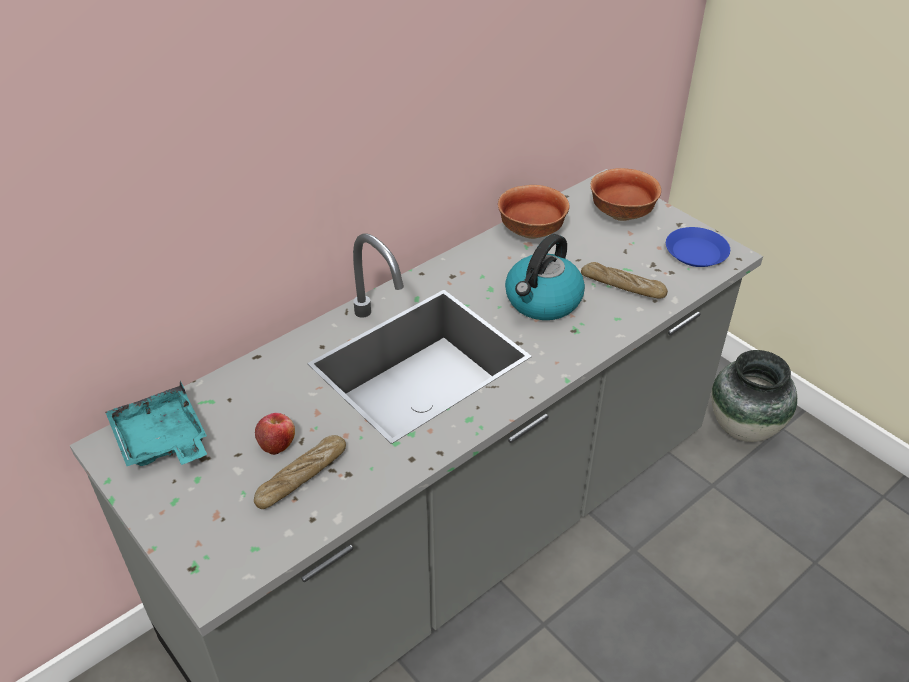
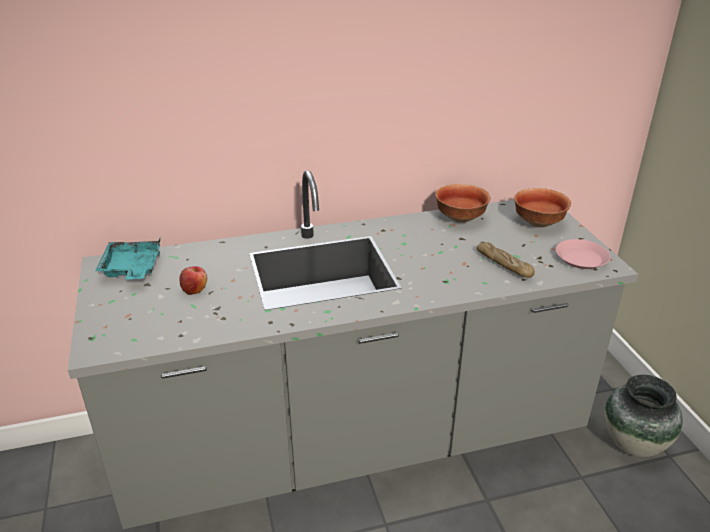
camera: 25 degrees right, 10 degrees down
bread [254,435,346,509] -> none
kettle [505,234,585,320] -> none
blue plate [666,227,730,267] -> pink plate [556,239,610,269]

